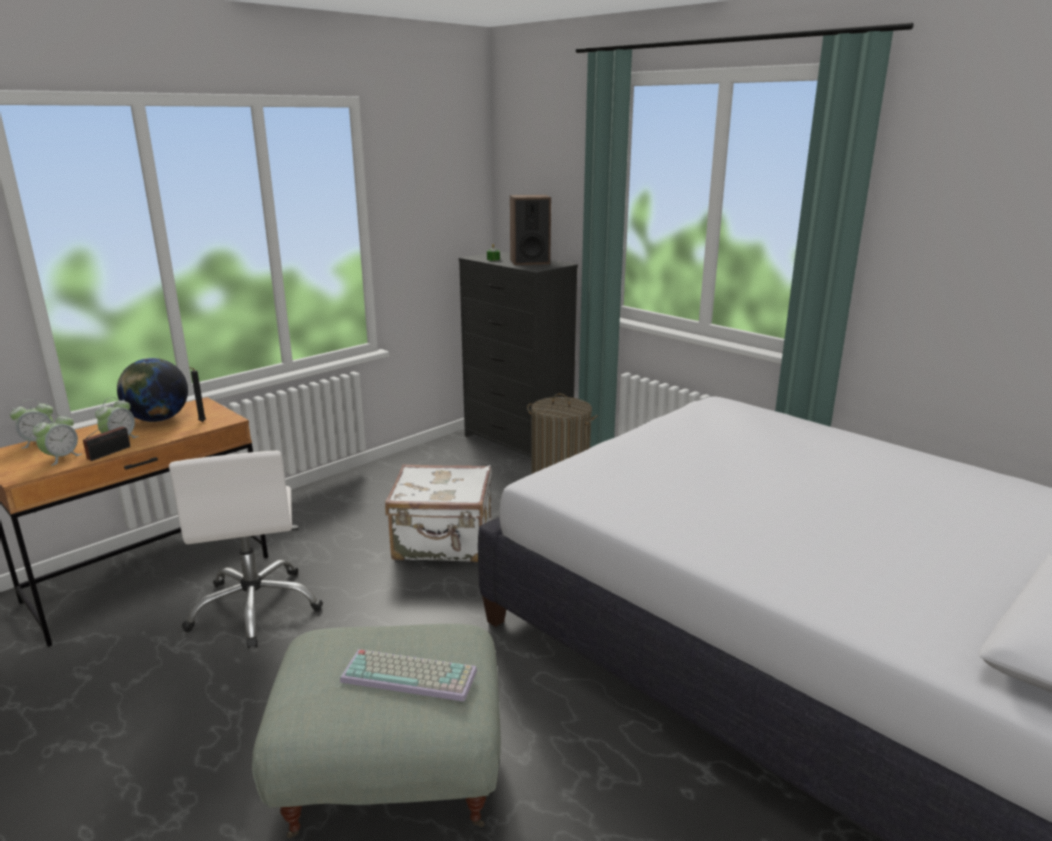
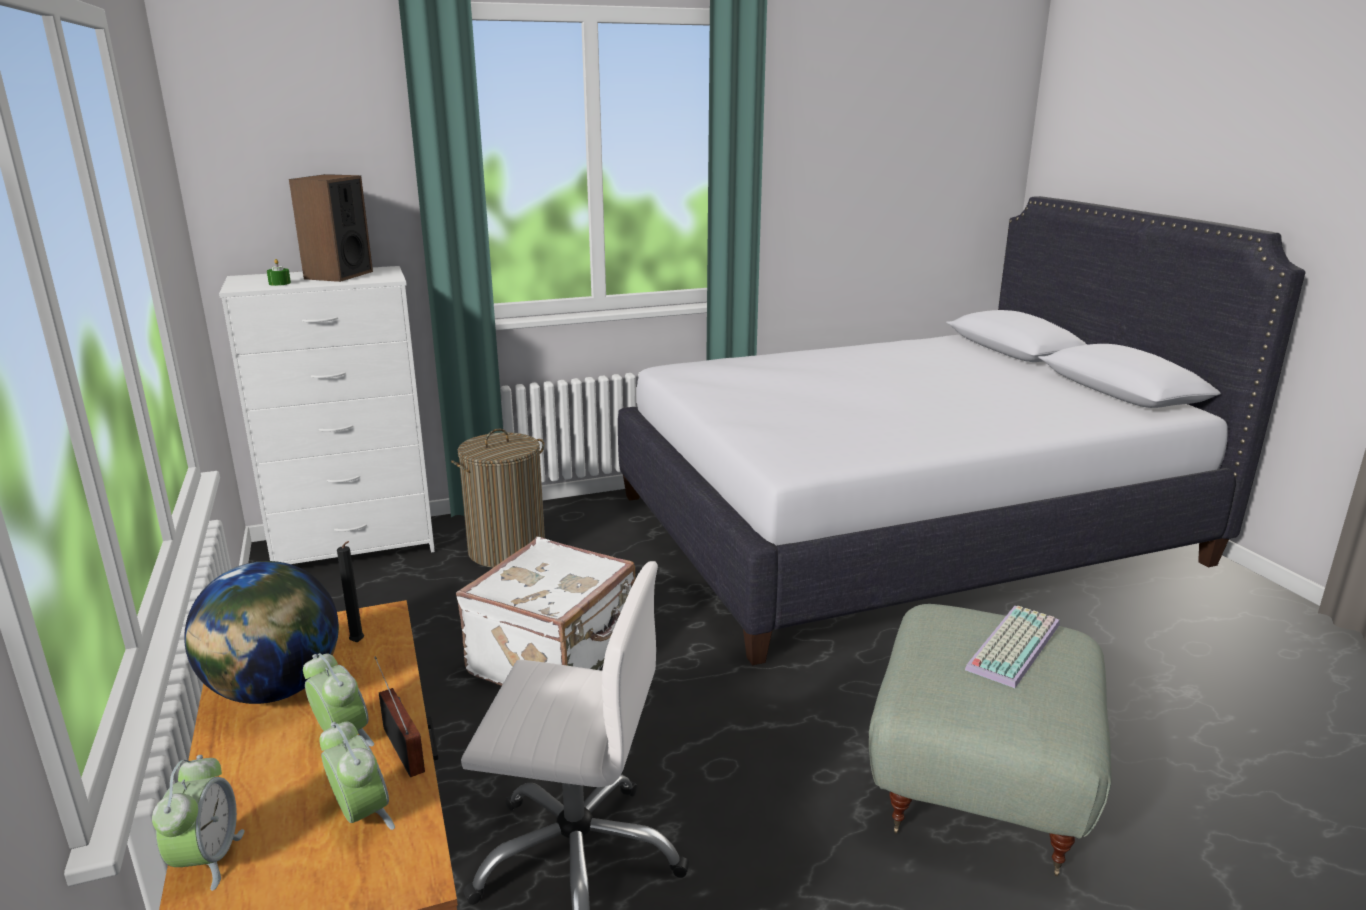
camera: 65 degrees left, 0 degrees up
black dresser [459,251,578,457] -> white dresser [219,266,435,564]

